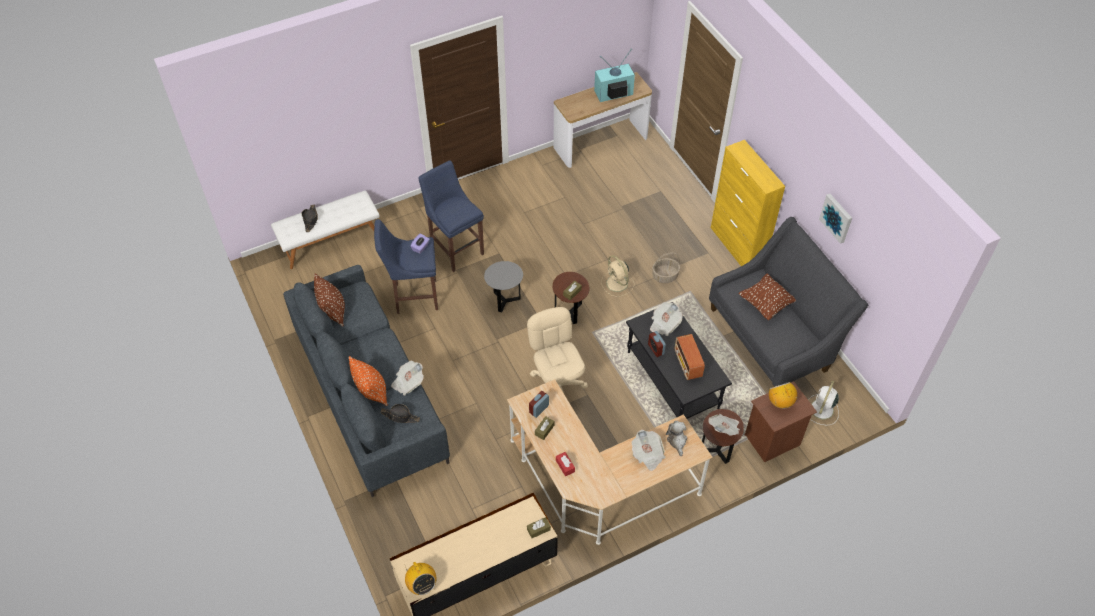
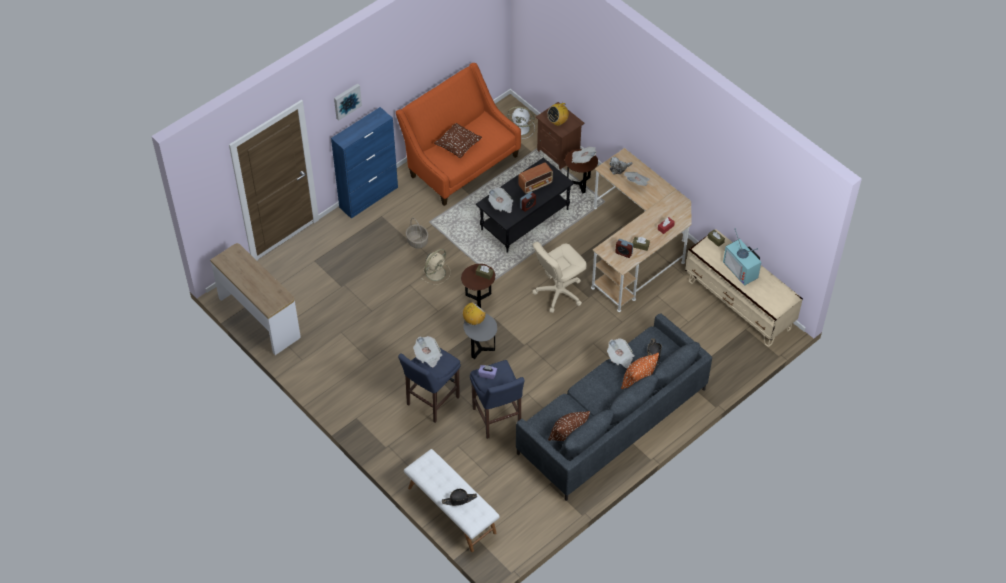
camera: 105 degrees left, 0 degrees up
radio [404,562,436,595] -> radio moved to [463,302,486,325]
television [594,49,635,102] -> television moved to [723,228,761,286]
grey sofa [709,217,868,387] -> orange sofa [396,63,521,206]
yellow cabinet [711,140,785,266] -> blue cabinet [331,107,398,218]
picture [819,194,852,244] -> picture moved to [334,83,362,121]
none -> newspaper [413,336,442,367]

